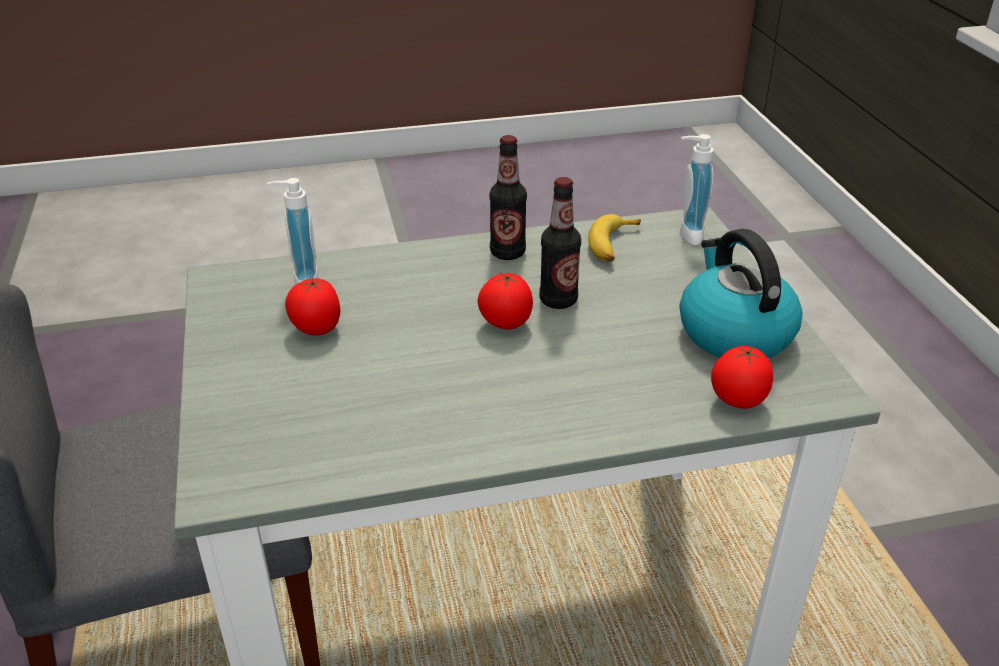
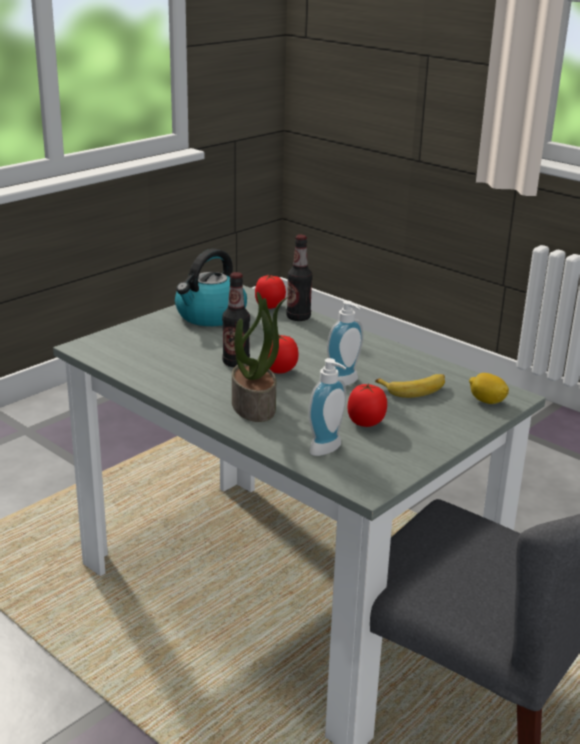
camera: 125 degrees left, 10 degrees down
bottle [489,135,527,260] -> bottle moved to [286,235,312,321]
banana [588,214,641,262] -> banana moved to [375,374,445,398]
soap dispenser [680,134,713,245] -> soap dispenser moved to [327,301,363,386]
none -> potted plant [232,292,288,422]
none -> lemon [469,373,509,404]

